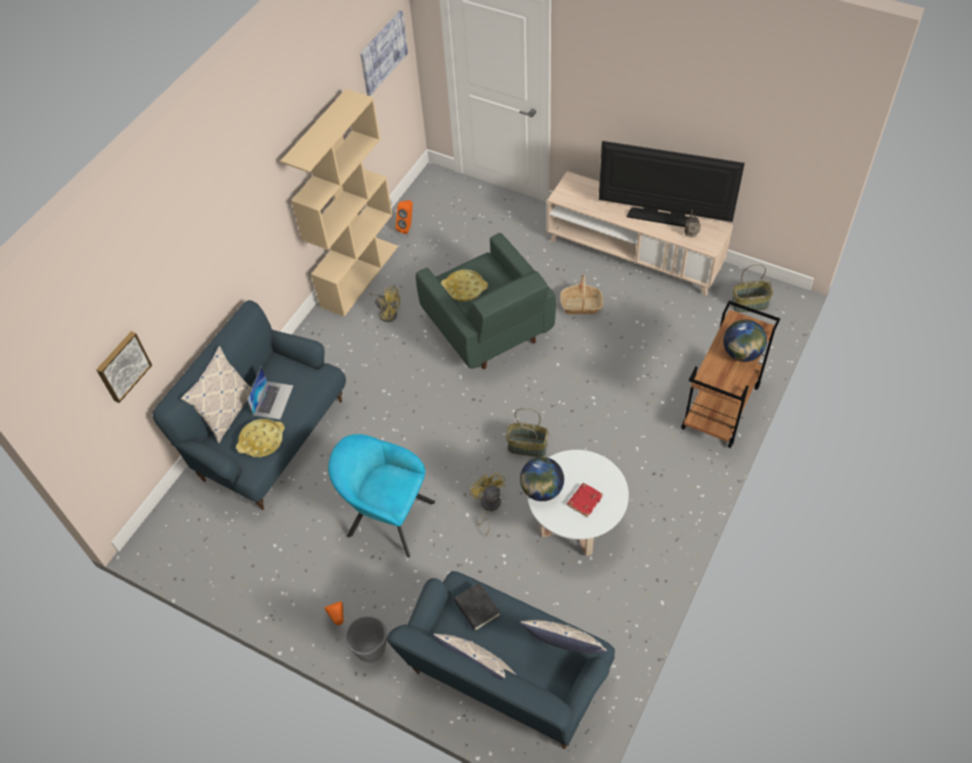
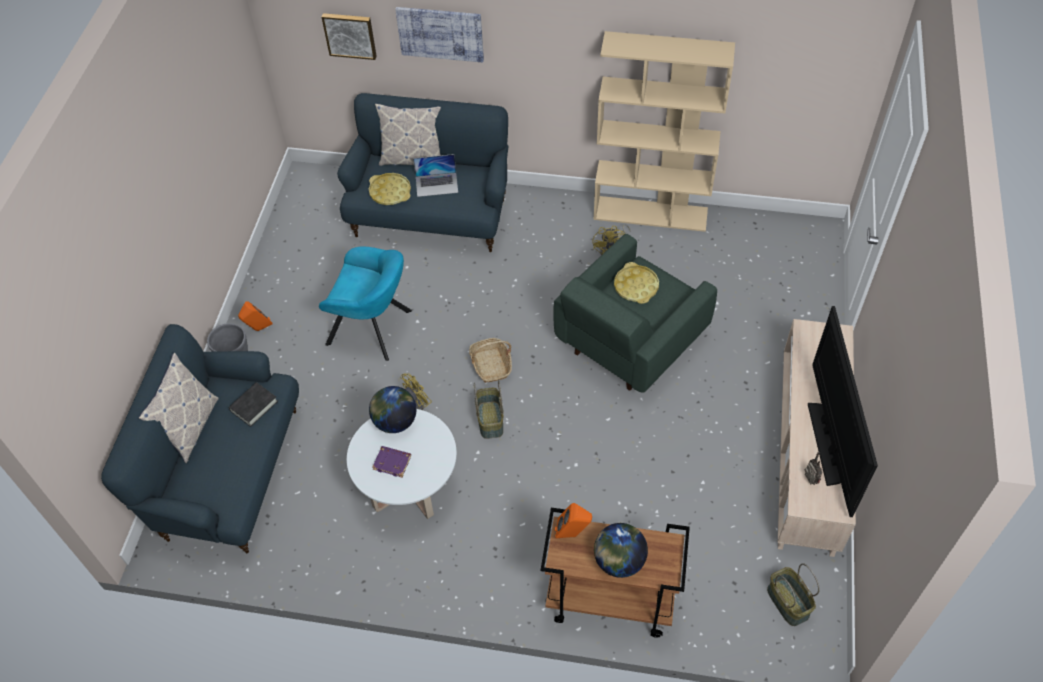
camera: 70 degrees right, 0 degrees up
turquoise armchair [328,434,435,557] -> turquoise armchair turned 105 degrees clockwise [319,247,412,361]
picture [360,10,408,96] -> picture moved to [395,7,484,62]
orange speaker [396,200,413,234] -> orange speaker moved to [555,503,592,538]
pillow [520,620,607,653] -> none
basket [560,274,603,314] -> basket moved to [469,338,512,383]
red book [567,483,603,517] -> purple book [372,446,411,477]

